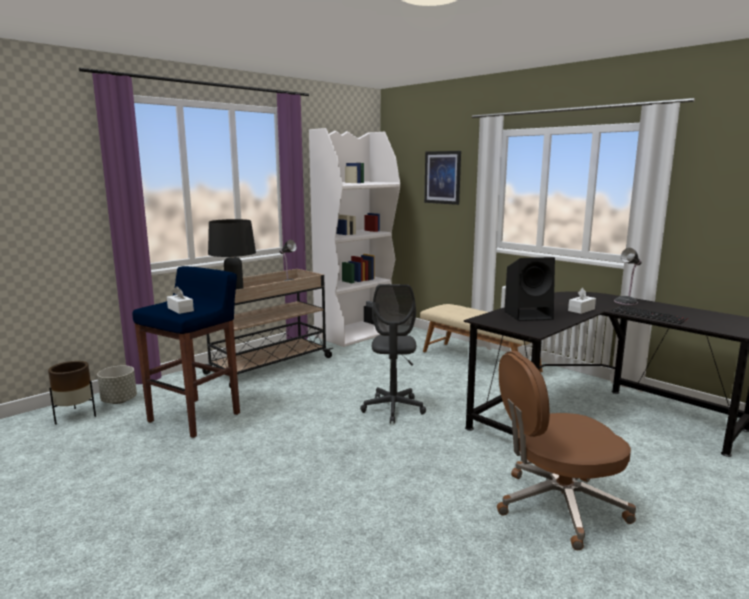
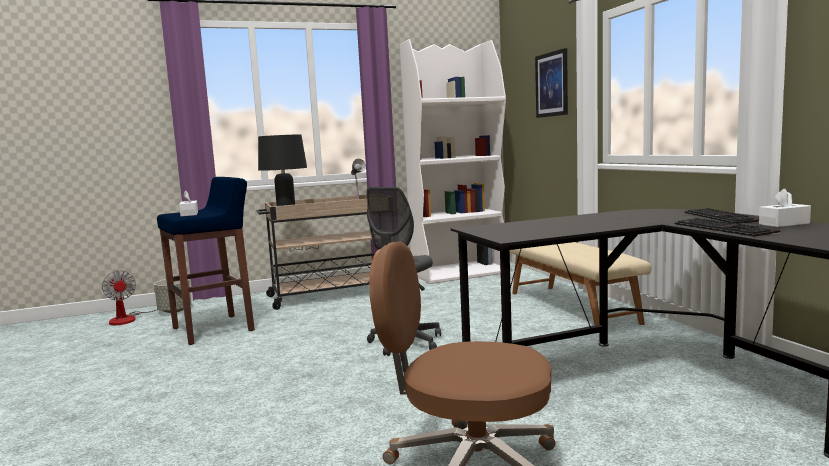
camera: 25 degrees right, 5 degrees down
brown planter [48,361,96,425] -> fan [102,270,158,325]
black speaker [504,257,555,321] -> none
white tissue box [568,288,596,314] -> white tissue box moved to [759,189,811,227]
table lamp [614,248,642,305] -> keyboard [685,208,759,224]

